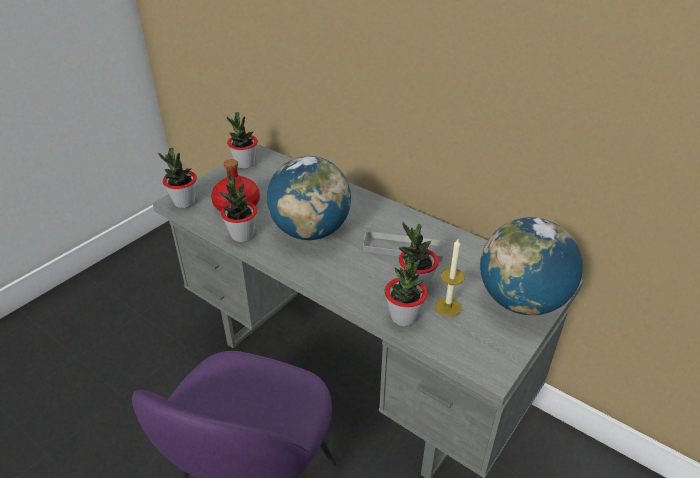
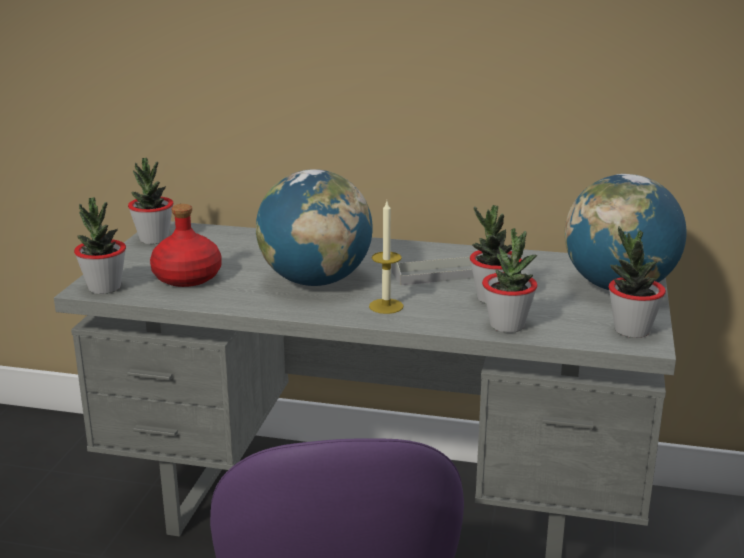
camera: 25 degrees left, 15 degrees down
potted plant [219,170,257,242] -> potted plant moved to [609,226,666,338]
candle [435,239,465,317] -> candle moved to [369,201,404,314]

